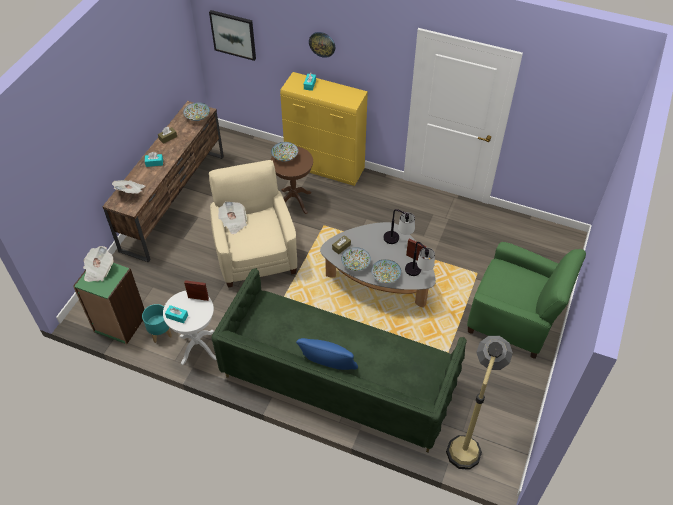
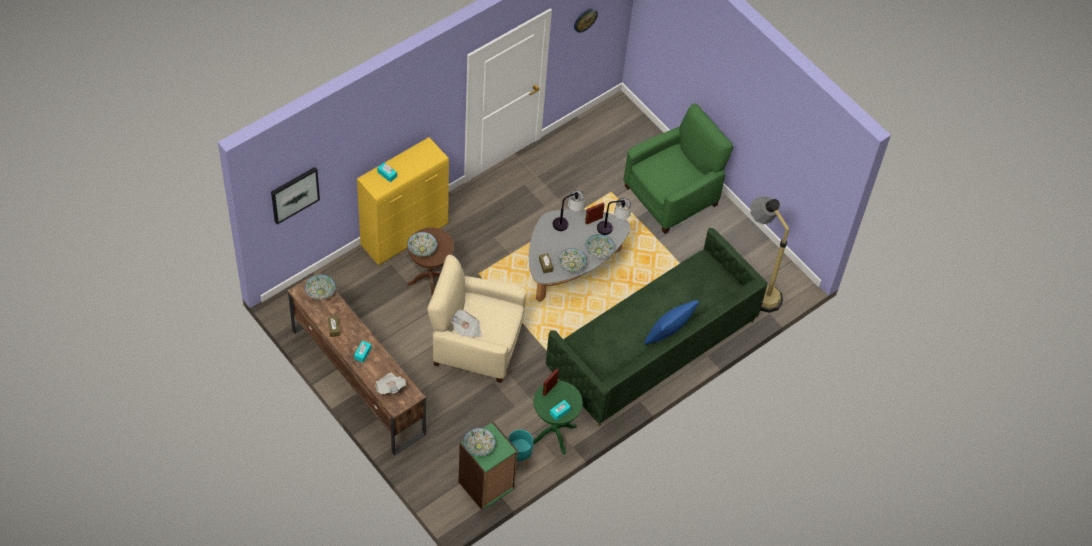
camera: 65 degrees left, 5 degrees up
newspaper [83,246,113,282] -> bowl [463,428,495,456]
white side table [163,291,216,365] -> green side table [533,381,583,455]
wall clock [309,32,335,58] -> wall clock moved to [574,8,598,33]

